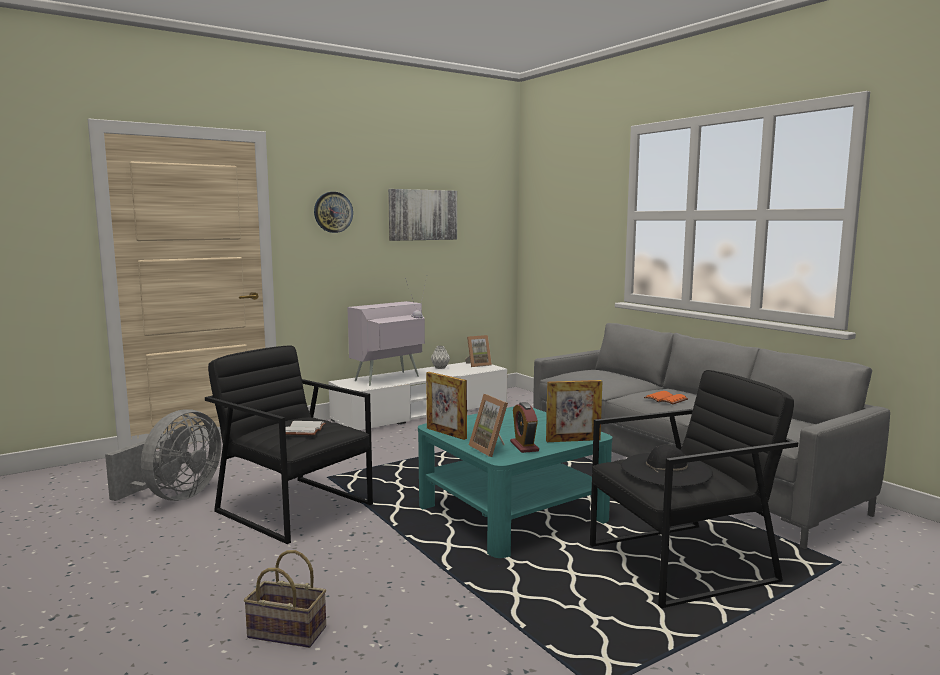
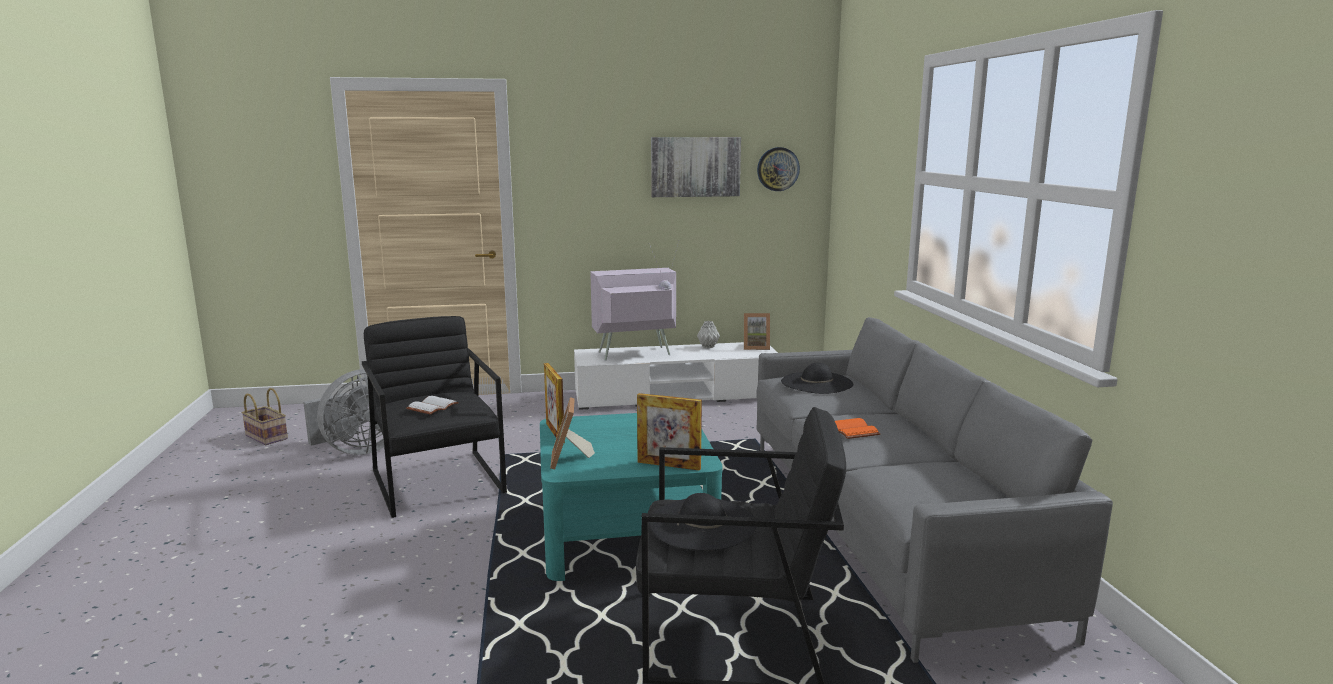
camera: 25 degrees right, 5 degrees up
basket [243,550,326,648] -> basket moved to [241,388,288,445]
wall clock [314,192,353,233] -> wall clock moved to [757,147,800,191]
alarm clock [510,402,539,453] -> none
none -> black hat [781,362,853,394]

